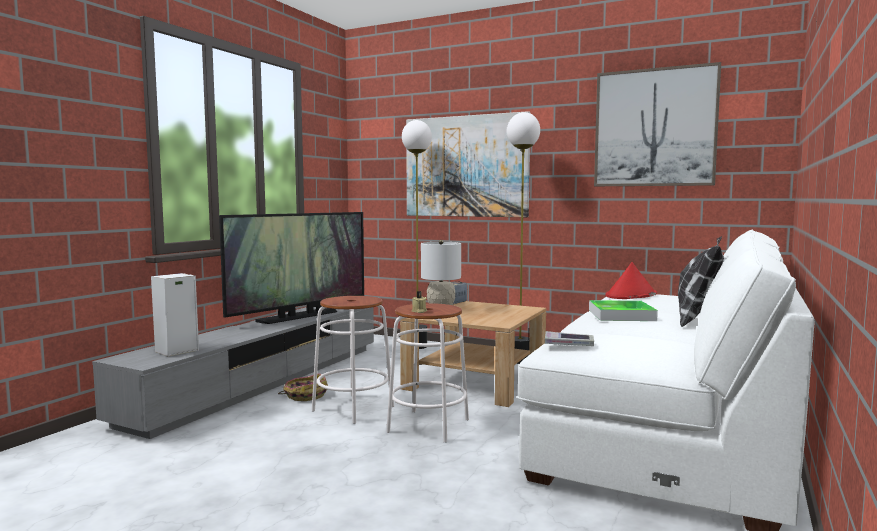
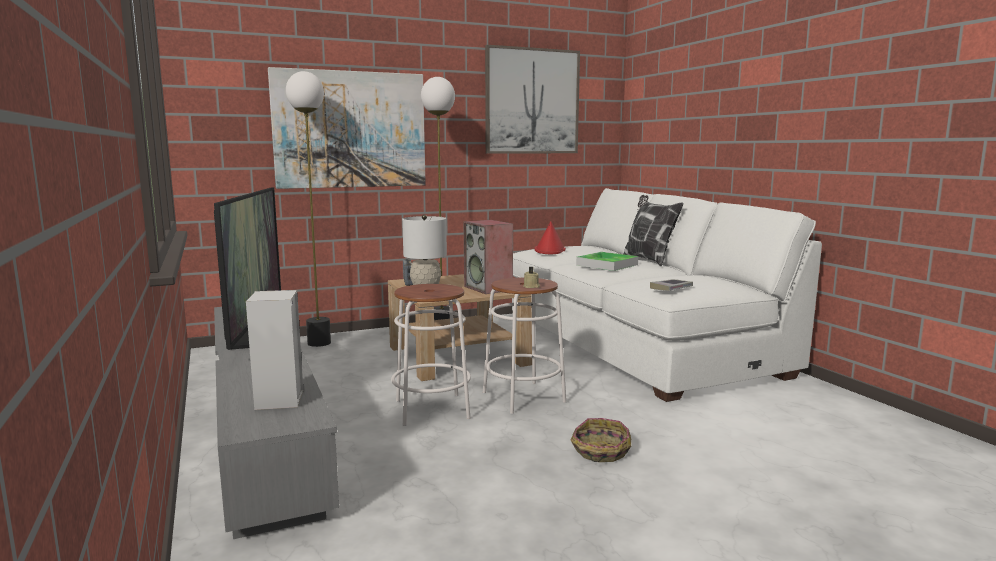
camera: 50 degrees left, 5 degrees up
basket [278,373,328,401] -> basket moved to [571,418,631,462]
none -> speaker [463,220,513,294]

